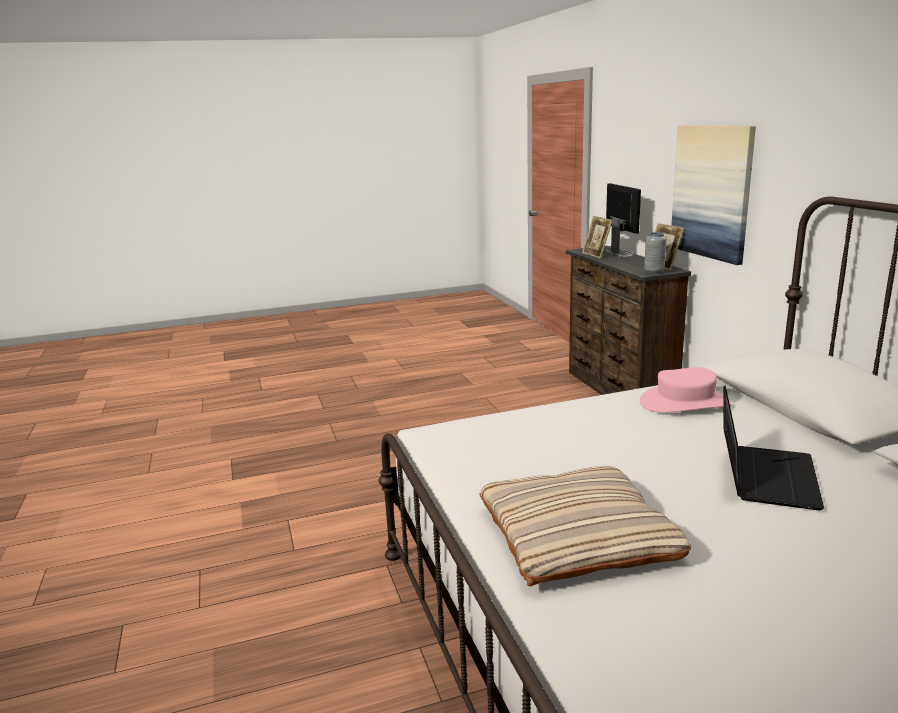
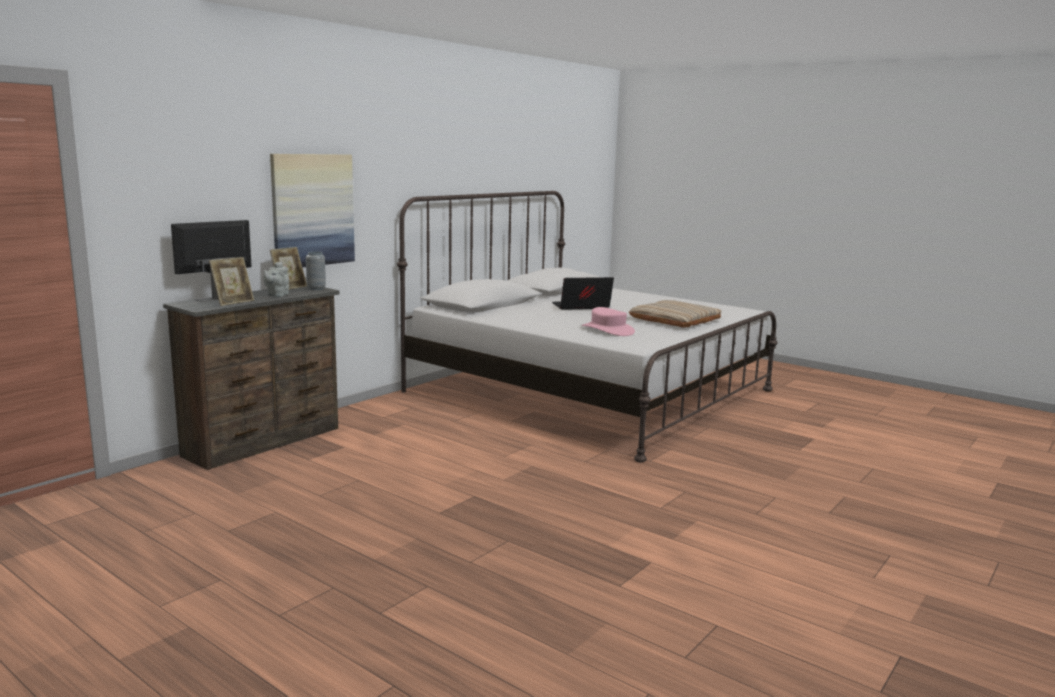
camera: 125 degrees left, 5 degrees down
pink hat [640,367,732,413] -> pink hat moved to [582,307,635,336]
none -> grey teapot [263,262,289,297]

